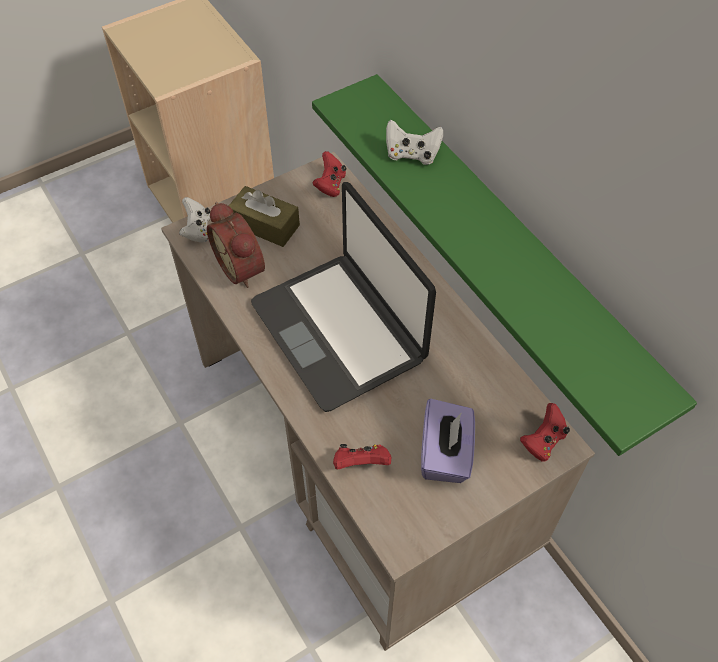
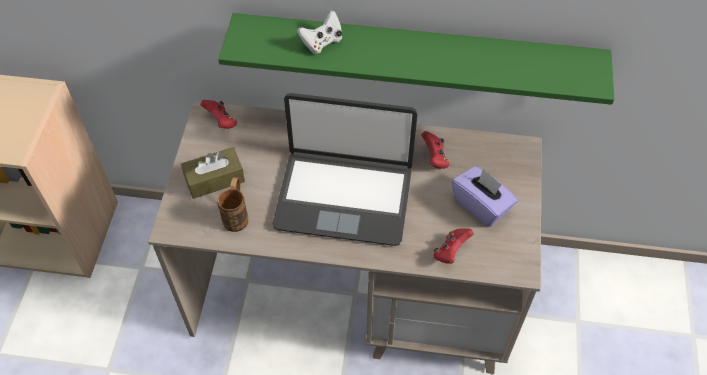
camera: 50 degrees left, 0 degrees up
white game controller [179,197,210,243] -> none
alarm clock [207,202,265,288] -> brown mug [218,177,248,232]
red game controller [520,403,570,461] -> red game controller moved to [421,131,449,169]

